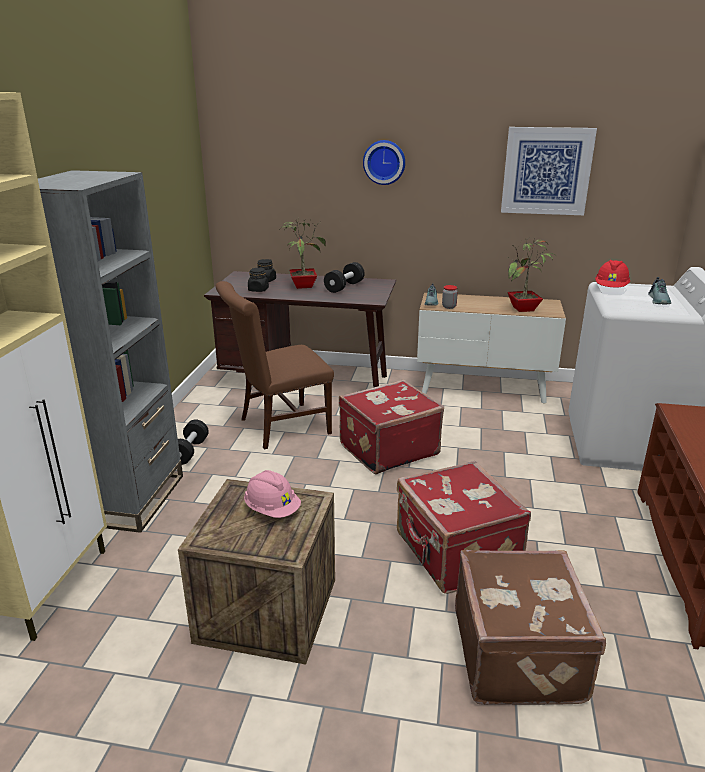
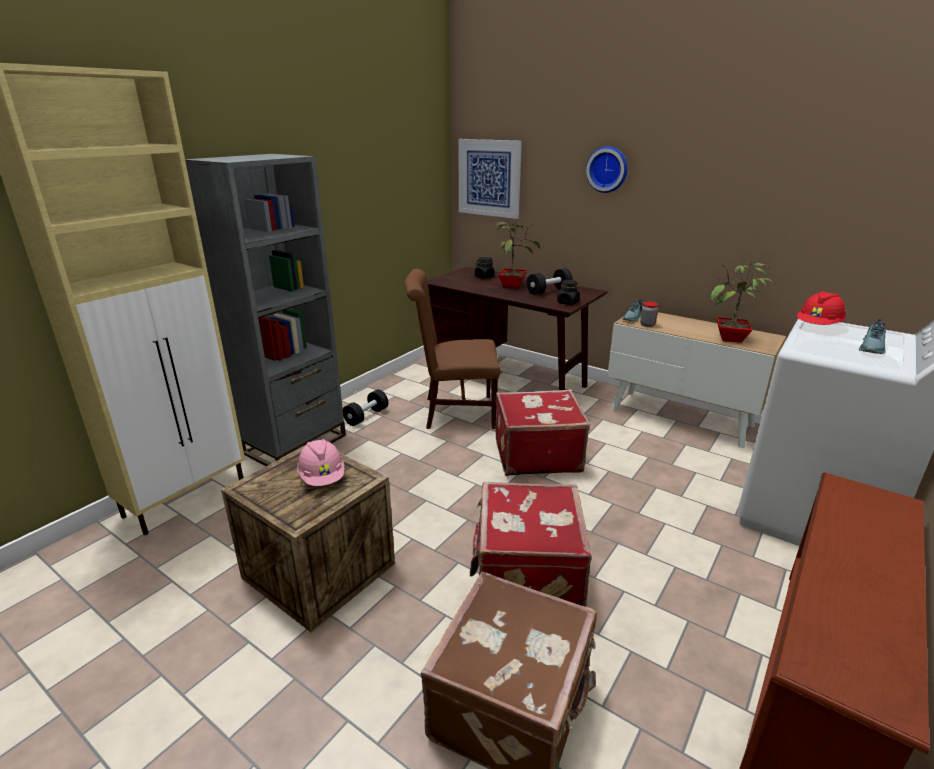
camera: 25 degrees right, 0 degrees up
black jar [248,268,269,292] -> black jar moved to [557,280,580,305]
picture [501,127,597,215] -> picture moved to [458,139,522,219]

